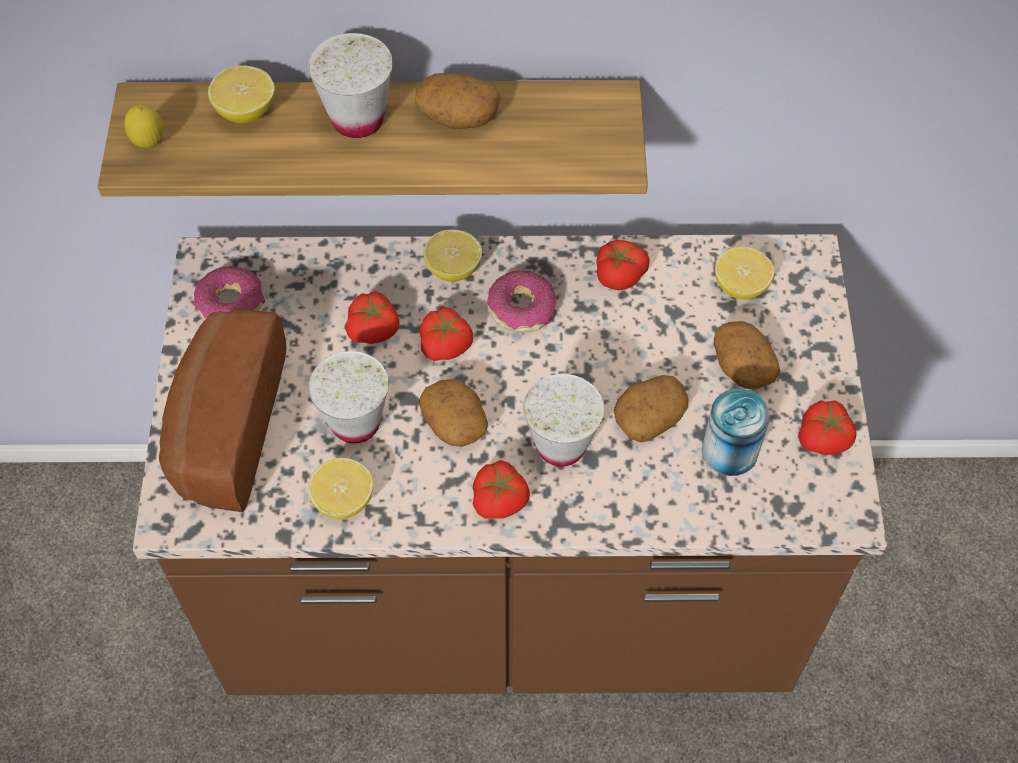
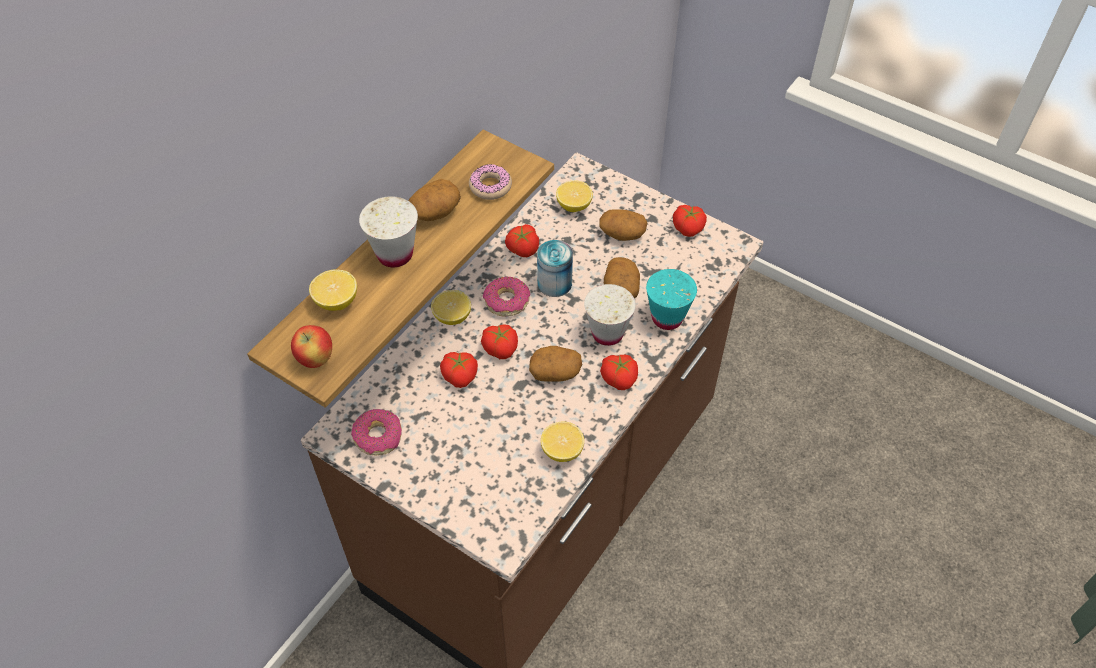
camera: 55 degrees left, 5 degrees down
lemon [124,104,163,148] -> apple [291,325,332,368]
bread [159,309,287,512] -> none
white cup [309,351,389,444] -> none
can [702,389,770,476] -> can moved to [537,240,573,297]
none -> donut [469,164,512,200]
none -> turquoise cup [646,269,697,330]

